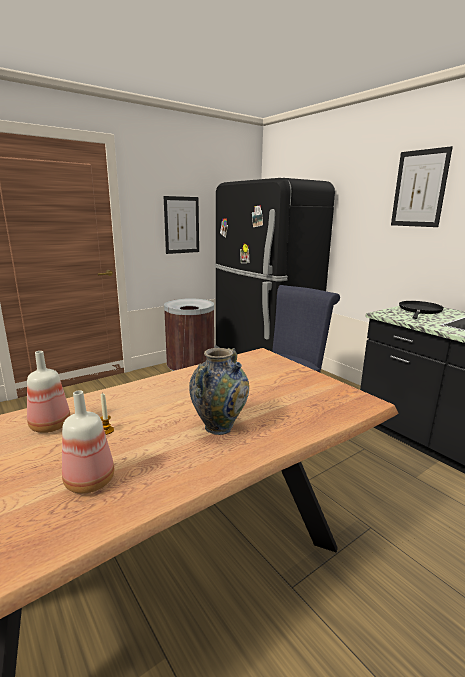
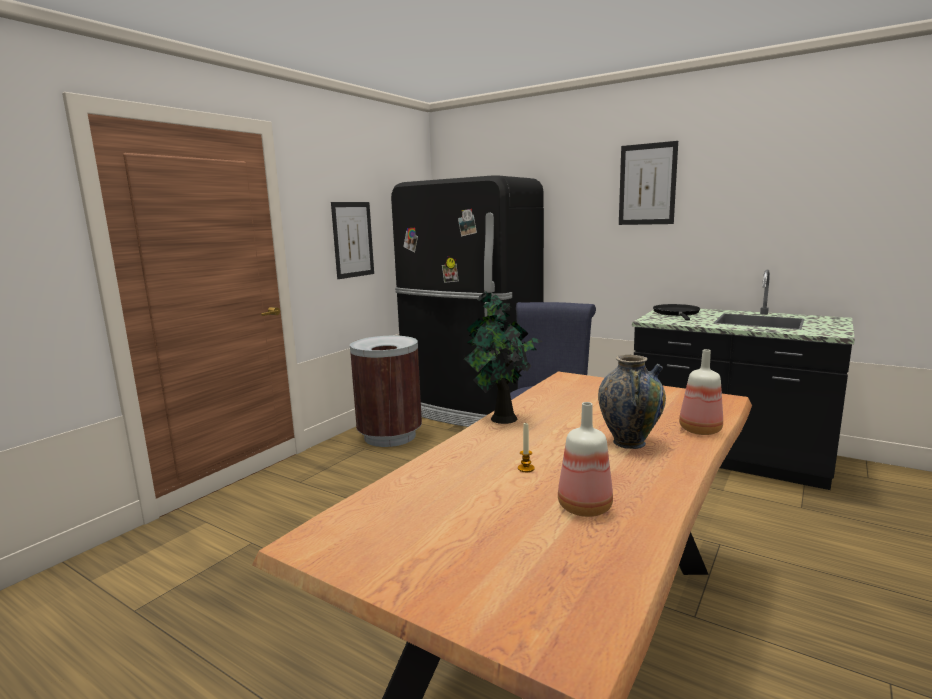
camera: 20 degrees left, 5 degrees down
bottle [27,351,71,433] -> bottle moved to [679,349,723,435]
none -> potted plant [464,291,543,424]

